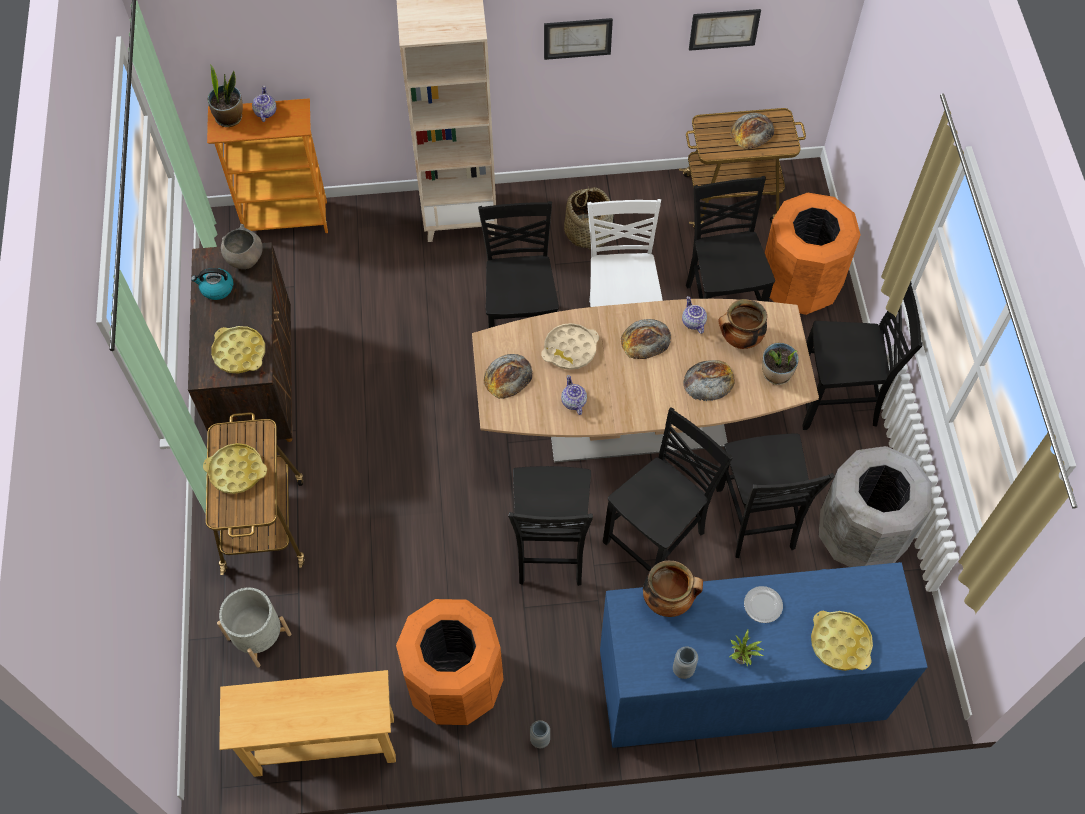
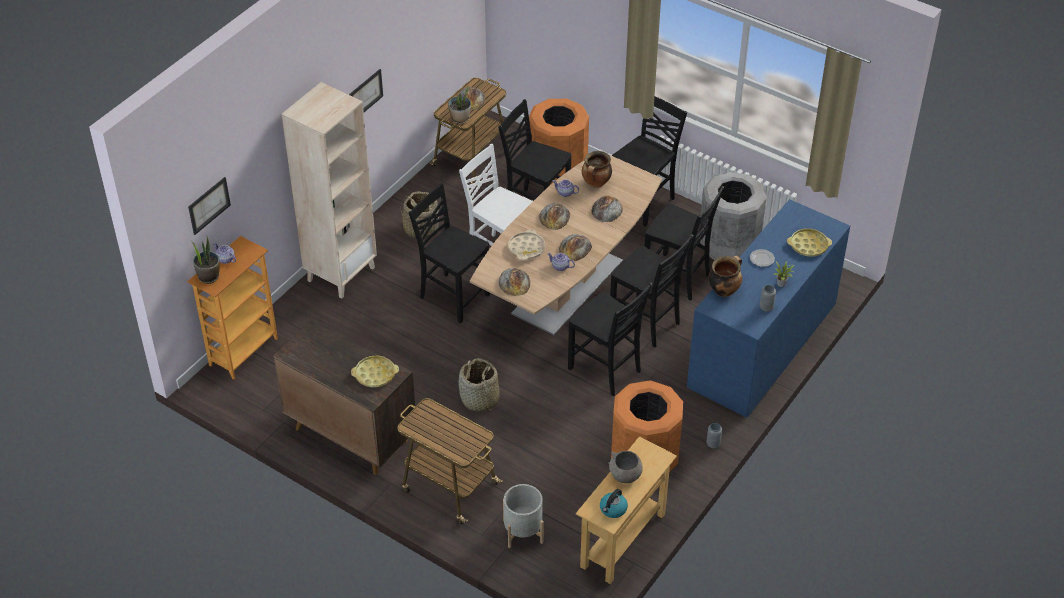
camera: 50 degrees left, 15 degrees down
kettle [191,268,233,300] -> kettle moved to [600,489,628,518]
yellow tray [203,443,267,494] -> none
grey bowl [221,224,263,269] -> grey bowl moved to [609,451,643,483]
black chair [603,407,733,572] -> black chair turned 135 degrees clockwise [610,234,694,348]
picture [689,9,761,51] -> picture moved to [188,177,231,235]
potted plant [762,343,799,385] -> potted plant moved to [448,87,471,124]
none -> basket [459,358,500,411]
none -> bread [559,234,592,261]

